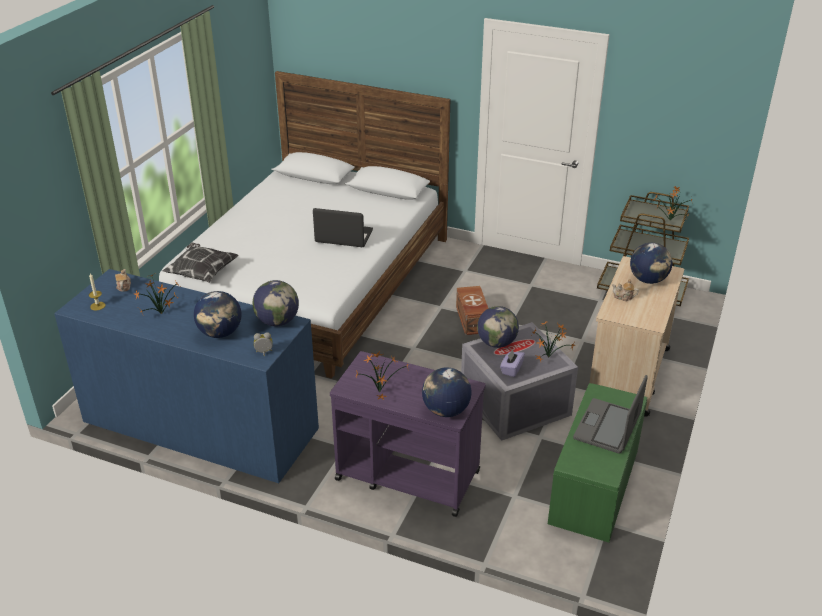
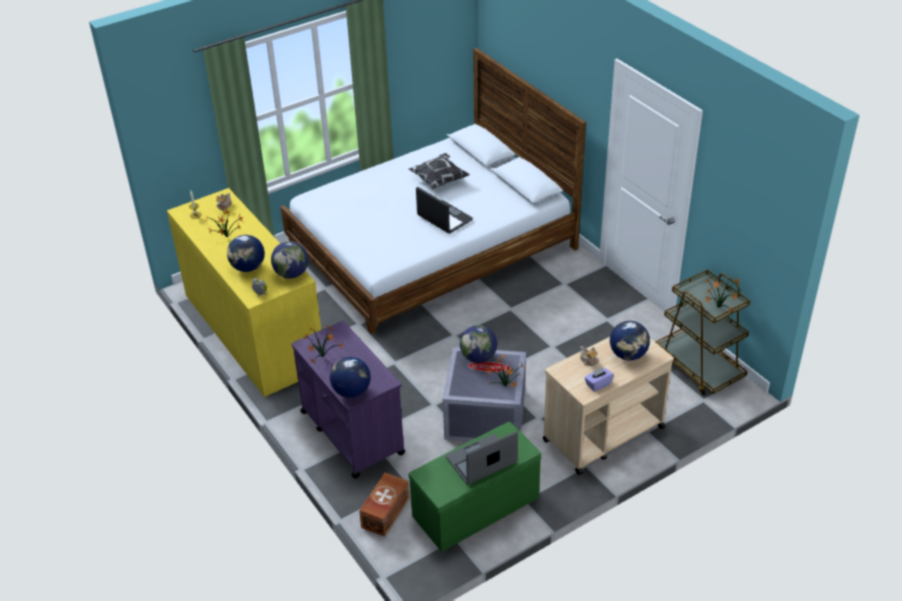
camera: 35 degrees right, 5 degrees up
blue dresser [54,269,319,483] -> yellow dresser [167,188,321,397]
pillow [162,242,239,283] -> pillow moved to [408,153,470,190]
brown storage box [456,286,488,335] -> brown storage box moved to [359,473,410,537]
purple tissue box [500,349,525,377] -> purple tissue box moved to [584,367,614,392]

